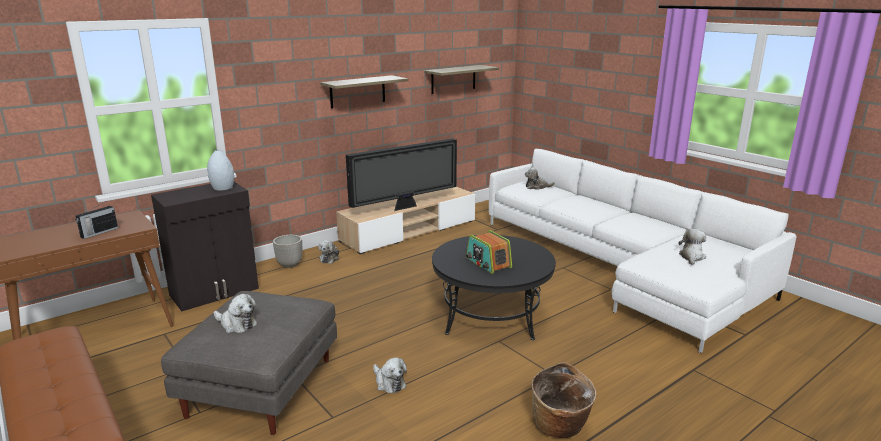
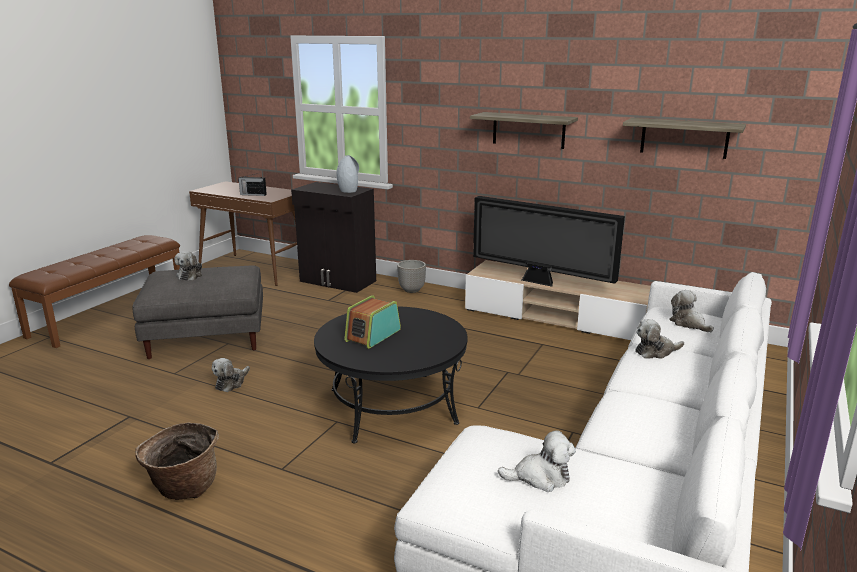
camera: 65 degrees right, 0 degrees up
plush toy [319,240,339,264] -> plush toy moved to [635,319,684,359]

